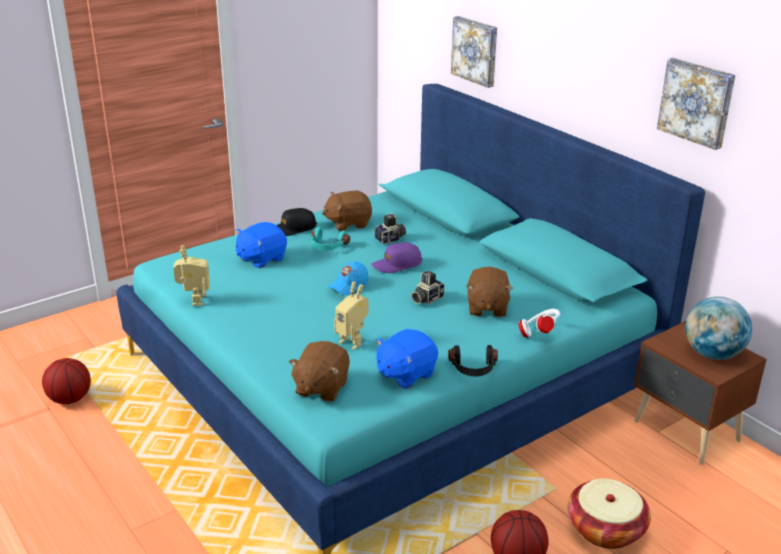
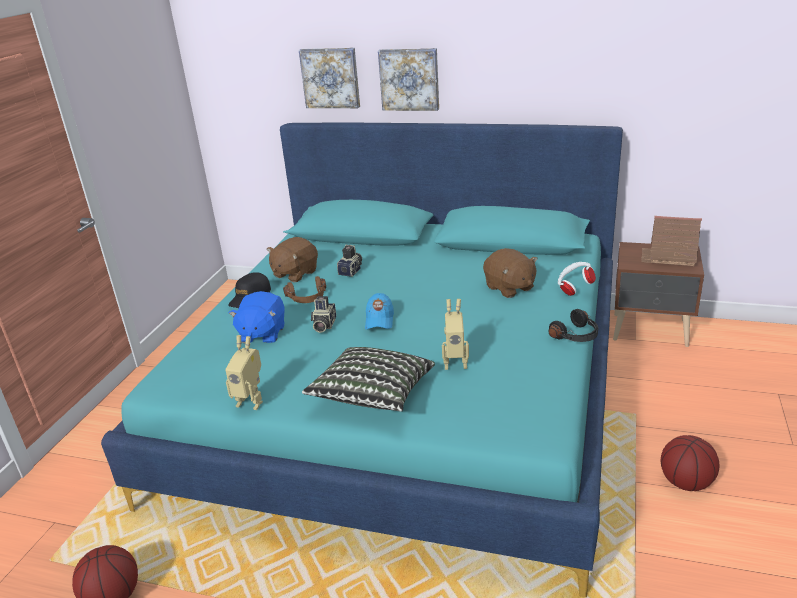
camera: 35 degrees left, 0 degrees up
toy robot [173,245,210,306] -> toy robot turned 150 degrees clockwise [225,335,263,410]
brown plush toy [289,341,350,402] -> none
turquoise headphones [310,227,350,251] -> brown headphones [283,276,326,303]
purple cap [371,243,422,273] -> none
blue plush toy [376,329,438,389] -> none
camera [411,271,445,304] -> camera moved to [311,296,336,333]
basket [568,479,651,549] -> none
picture [657,58,735,150] -> picture moved to [378,48,439,111]
globe [685,297,752,360] -> toy house [641,216,702,266]
none -> pillow [302,347,435,411]

